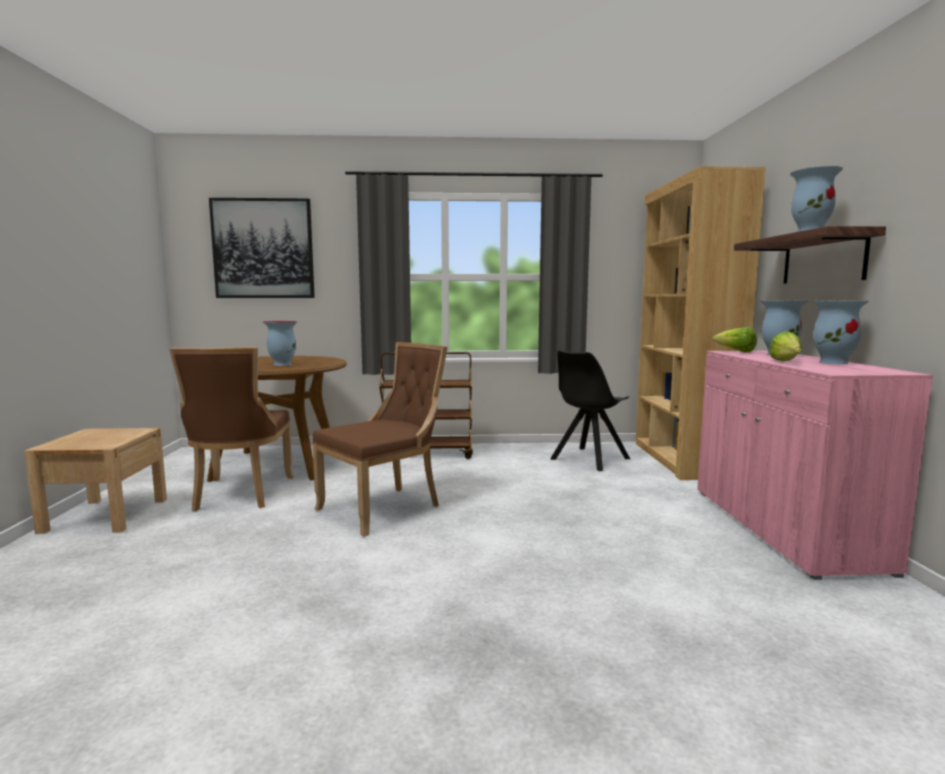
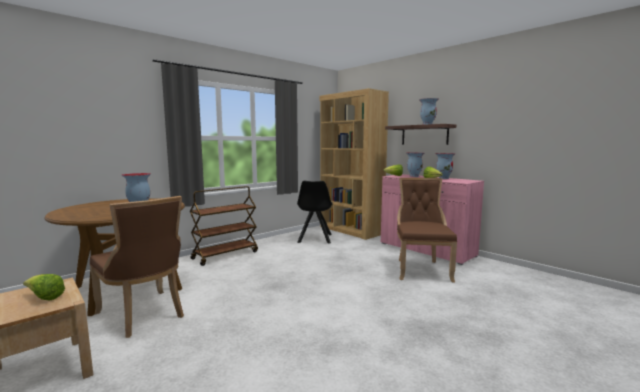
camera: 40 degrees left, 0 degrees up
picture [209,198,315,298] -> none
brown chair [312,342,447,537] -> brown chair moved to [397,178,457,282]
none -> lettuce [23,274,65,301]

